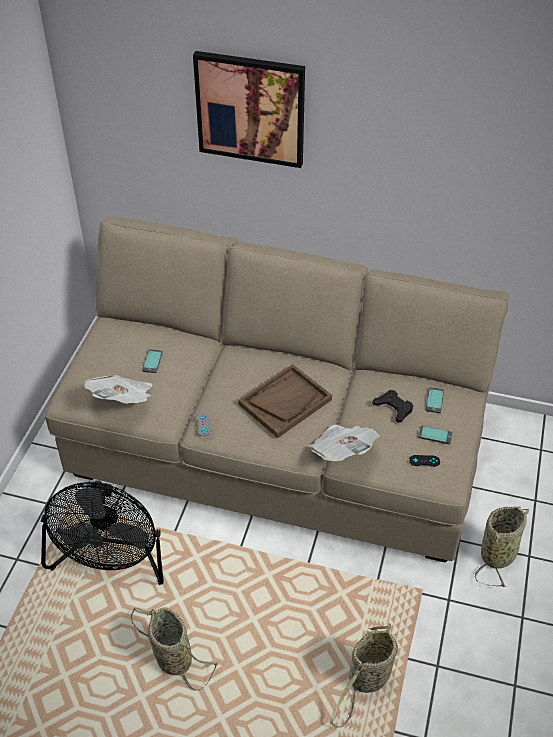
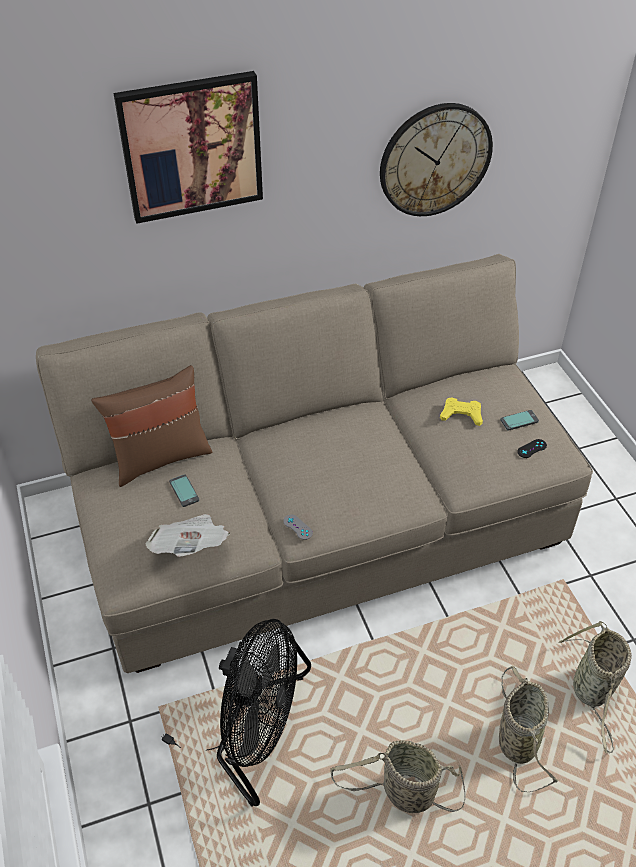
camera: 35 degrees left, 0 degrees up
black fan [41,480,164,585] -> black fan turned 45 degrees counterclockwise [161,619,311,807]
brown tray [238,364,332,438] -> none
newspaper [309,425,380,461] -> none
black game controller [373,390,413,423] -> yellow game controller [440,397,483,426]
phone [426,387,444,413] -> none
basket [475,506,529,587] -> basket moved to [499,666,560,792]
none -> brown pillow [91,365,212,487]
none -> wall clock [380,103,493,216]

